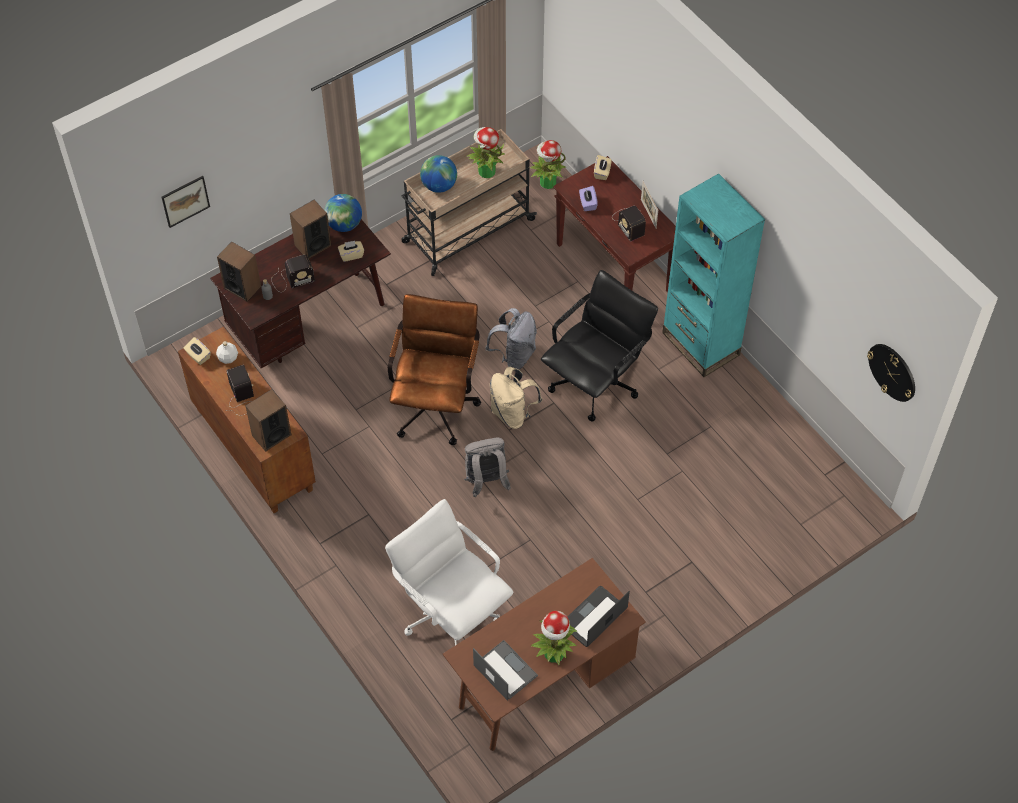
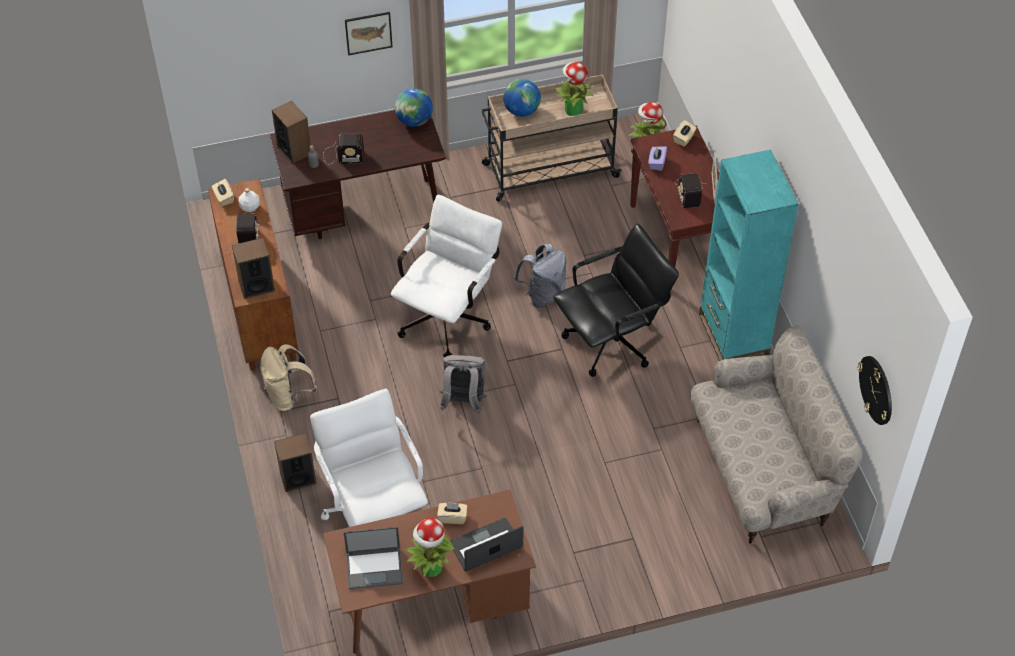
camera: 20 degrees right, 5 degrees down
picture [161,176,210,228] -> picture moved to [345,12,393,55]
speaker [290,200,331,259] -> speaker moved to [274,433,316,492]
beige tissue box [338,241,364,262] -> beige tissue box moved to [437,502,467,524]
brown office chair [388,294,482,445] -> white office chair [391,195,502,357]
laptop [473,640,538,701] -> laptop turned 105 degrees clockwise [343,527,403,589]
beige backpack [490,367,542,429] -> beige backpack moved to [260,344,317,411]
none -> beige sofa [691,325,862,544]

